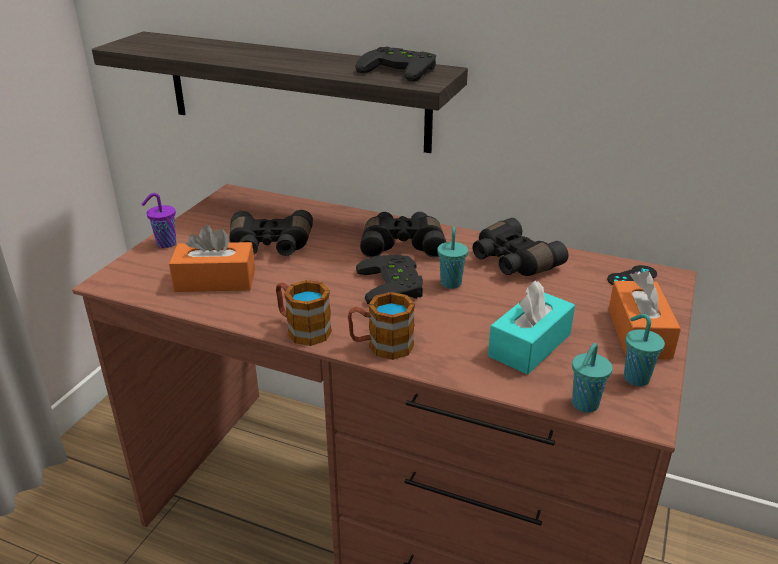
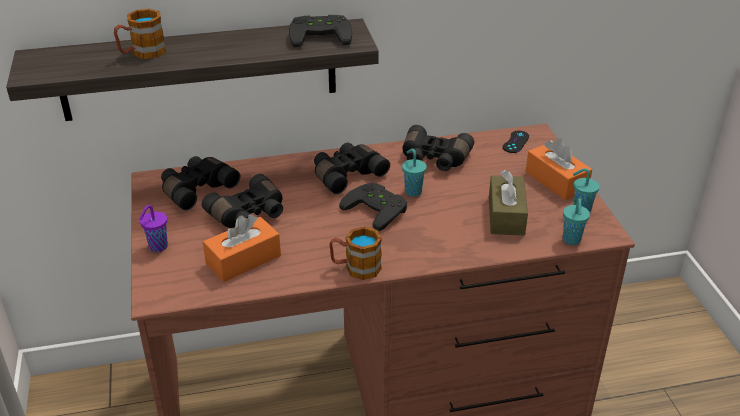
camera: 35 degrees left, 5 degrees up
mug [348,292,415,360] -> mug moved to [114,9,166,59]
turquoise tissue box [488,281,575,375] -> brown tissue box [489,170,528,236]
none -> black binoculars [161,156,240,210]

